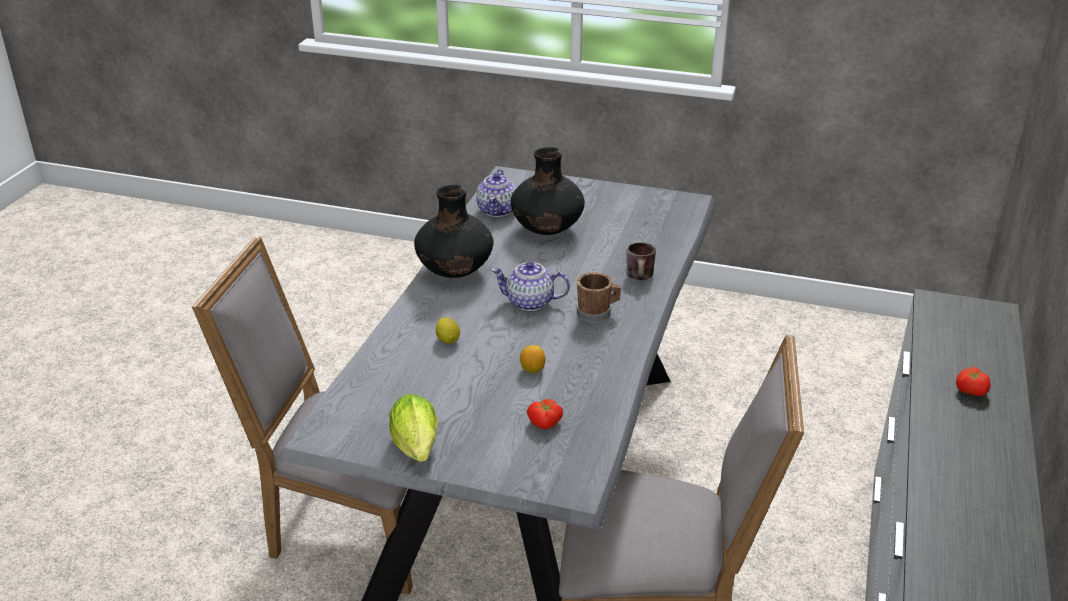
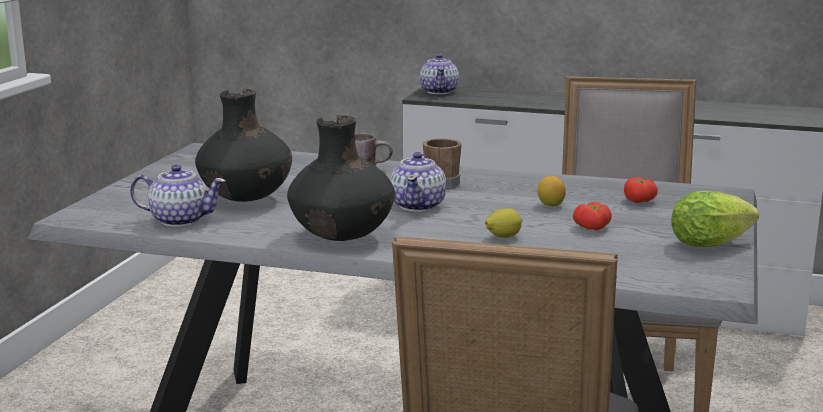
camera: 90 degrees left, 15 degrees down
tomato [956,367,990,396] -> tomato moved to [573,202,612,230]
none -> teapot [420,54,459,94]

